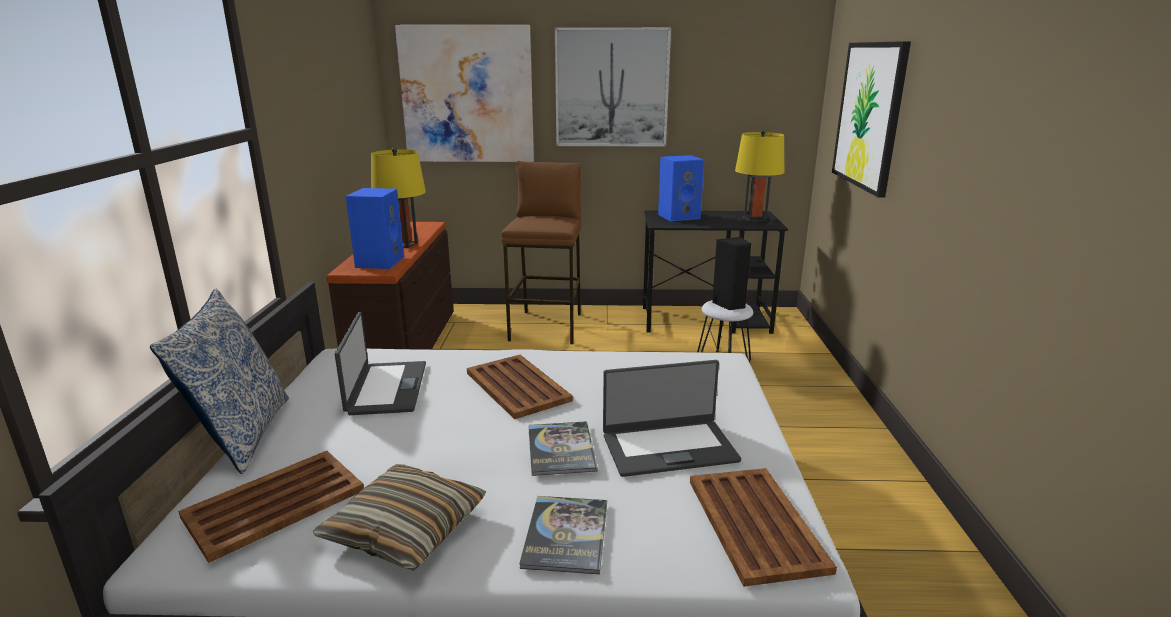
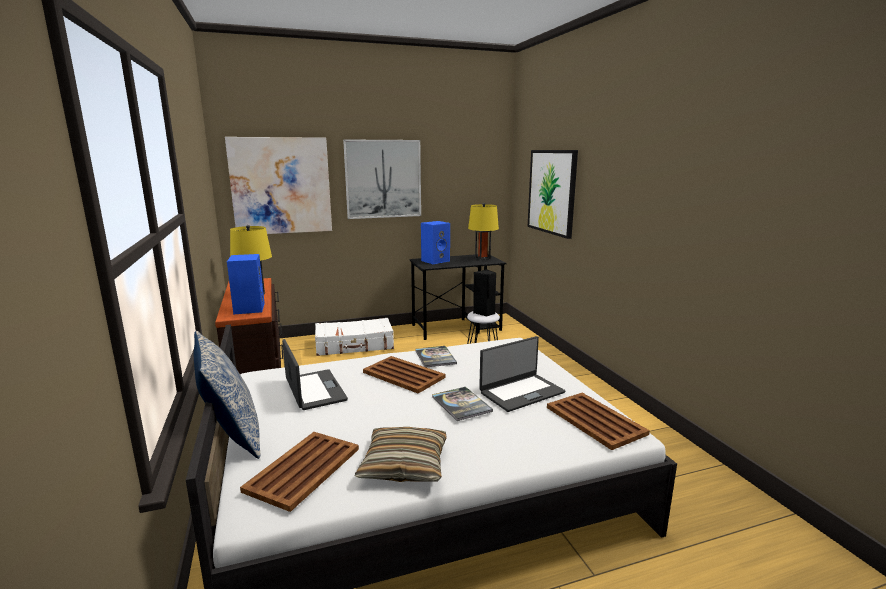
camera: 20 degrees left, 5 degrees down
brown stool [502,161,582,344] -> white suitcase [315,318,394,356]
book [519,496,607,574] -> book moved to [416,346,457,367]

